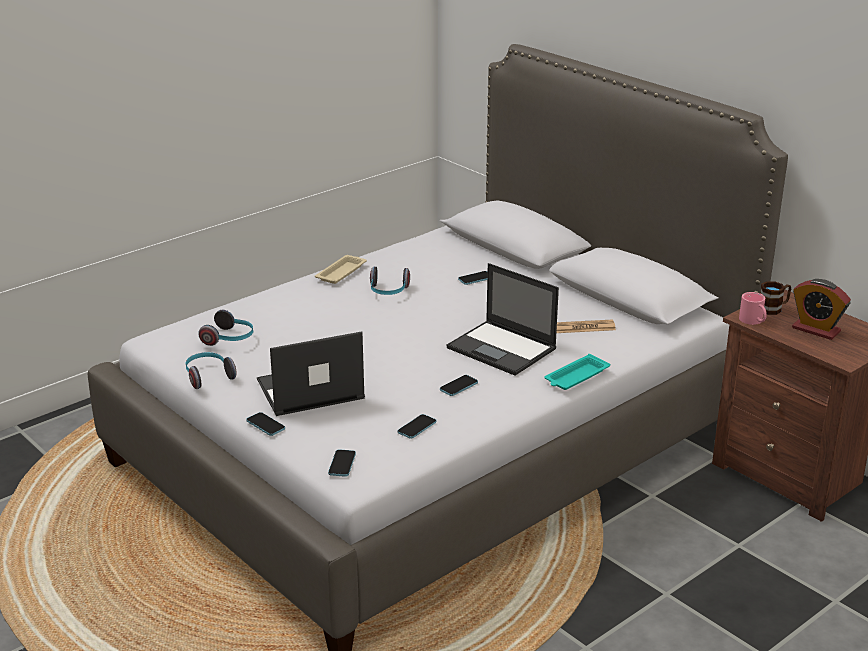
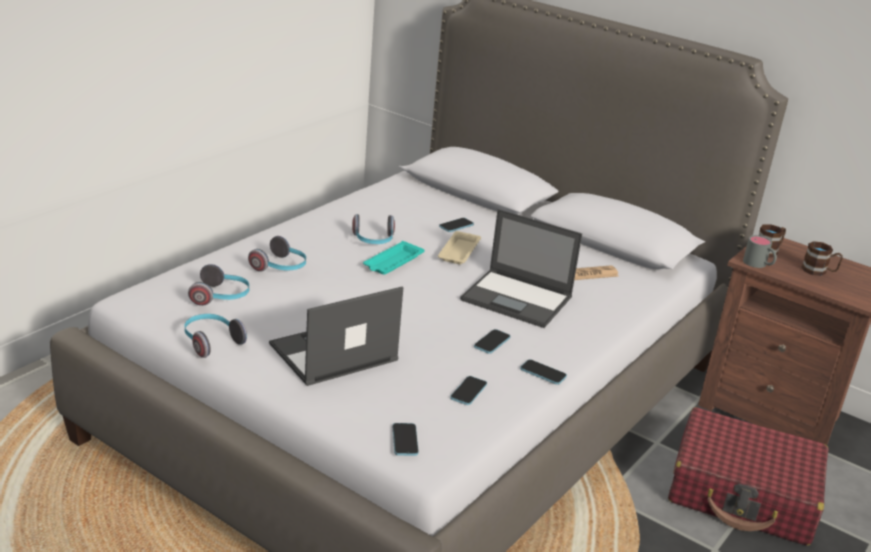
camera: 15 degrees left, 0 degrees up
phone [246,412,285,436] -> phone moved to [520,359,567,385]
beige tray [315,255,367,284] -> beige tray moved to [438,231,481,264]
turquoise tray [544,354,610,390] -> turquoise tray moved to [363,241,425,275]
pink mug [739,292,767,325] -> grey mug [743,235,777,268]
alarm clock [792,279,851,340] -> brown mug [802,241,843,276]
none -> headphones [248,236,306,272]
none -> red suitcase [668,407,829,546]

